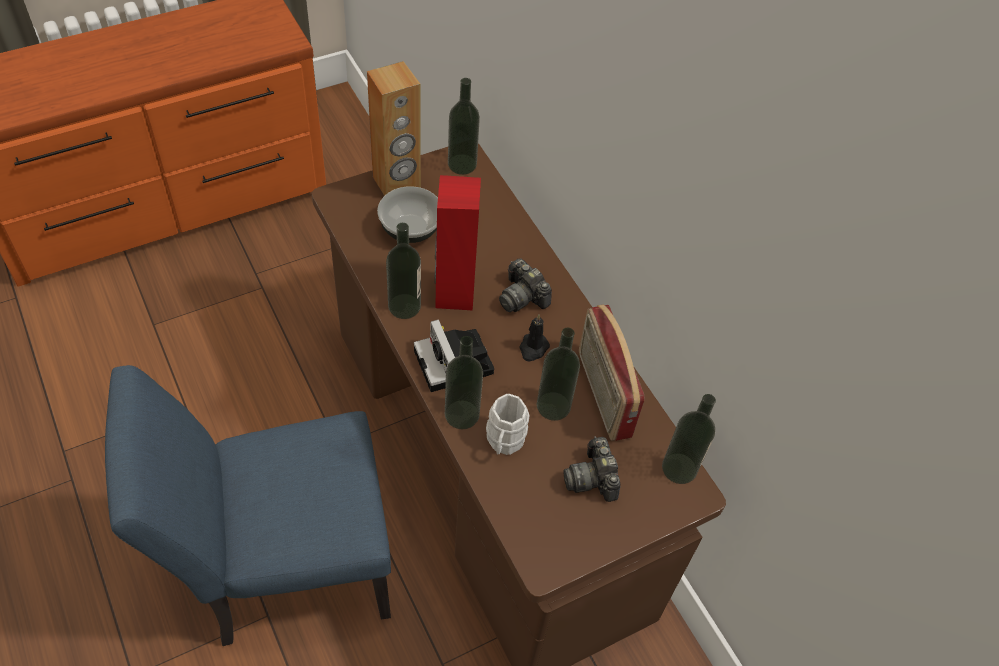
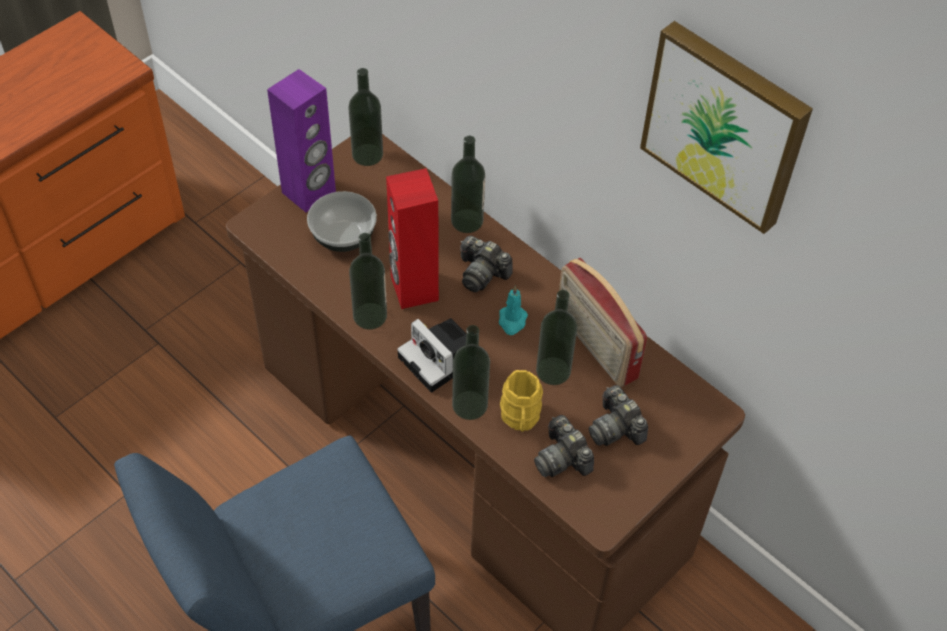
camera: 15 degrees left, 0 degrees up
brown speaker [367,61,421,196] -> purple speaker [267,69,336,212]
white mug [486,394,530,455] -> yellow mug [500,370,543,432]
black candle [519,315,550,362] -> turquoise candle [499,286,528,335]
bottle [662,394,716,484] -> bottle moved to [451,136,485,233]
none -> camera [534,415,594,477]
none -> picture [640,21,813,234]

